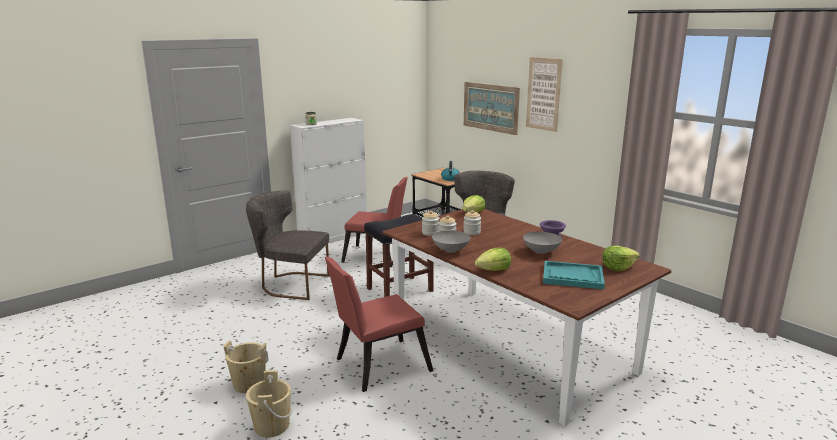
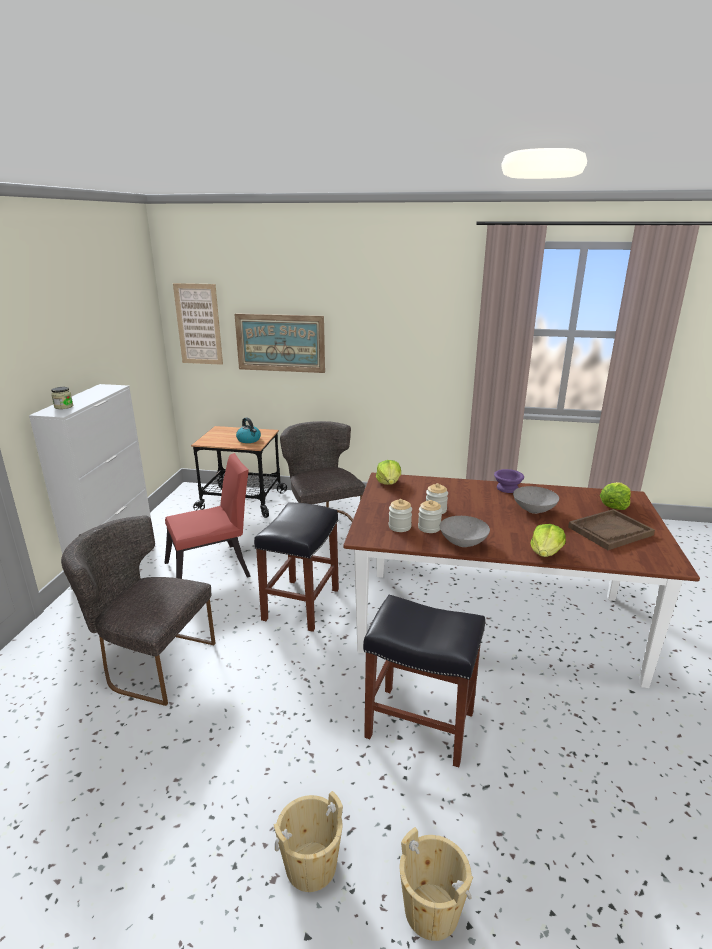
camera: 40 degrees left, 5 degrees up
grey chair [246,190,330,300] -> grey chair turned 45 degrees clockwise [61,516,215,706]
red chair [325,257,433,392] -> black stool [363,595,485,767]
picture [526,57,563,132] -> picture moved to [173,283,223,365]
turquoise tray [543,261,605,289] -> brown tray [568,509,655,550]

